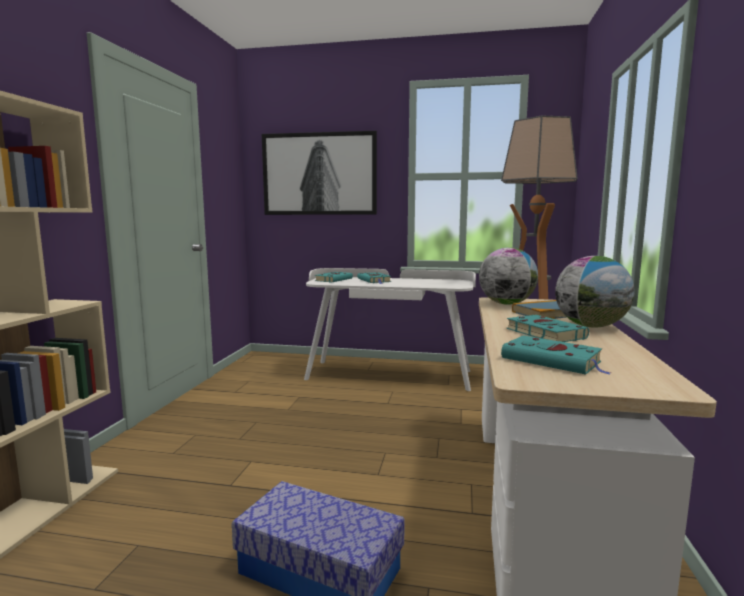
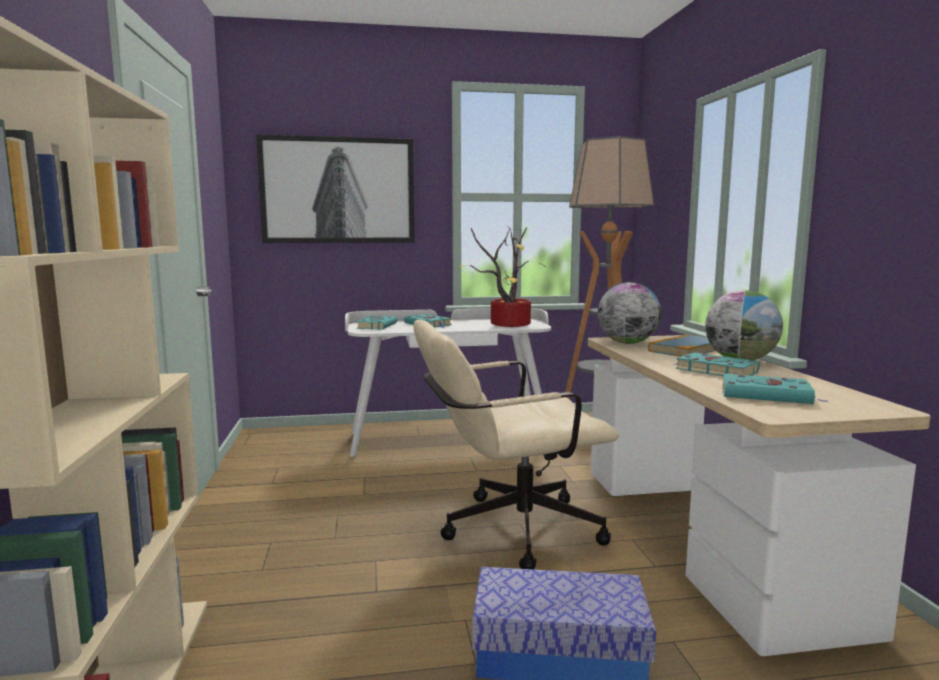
camera: 20 degrees left, 0 degrees up
none -> beige office chair [414,320,619,569]
none -> potted plant [458,227,547,327]

